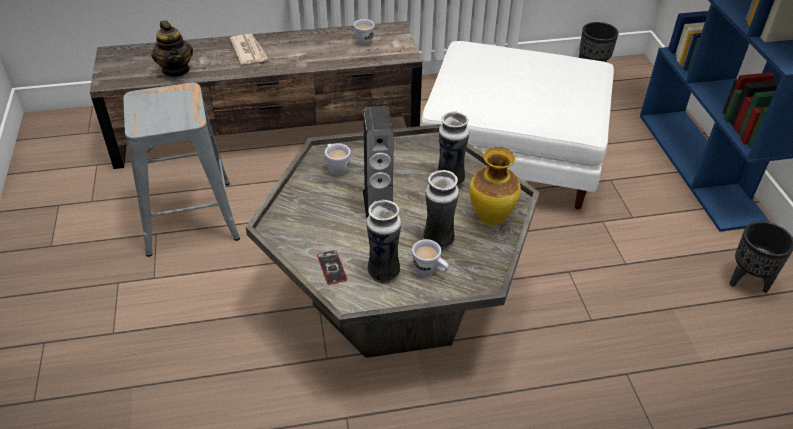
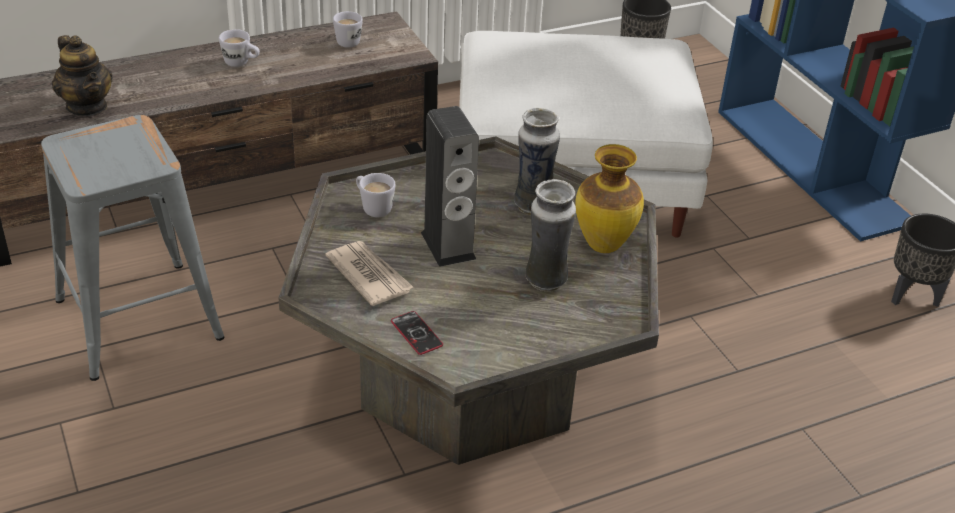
camera: 15 degrees left, 5 degrees down
newspaper [230,34,268,65] -> newspaper moved to [325,241,414,306]
vase [366,200,401,283] -> none
white mug [412,239,449,276] -> white mug moved to [219,29,260,67]

